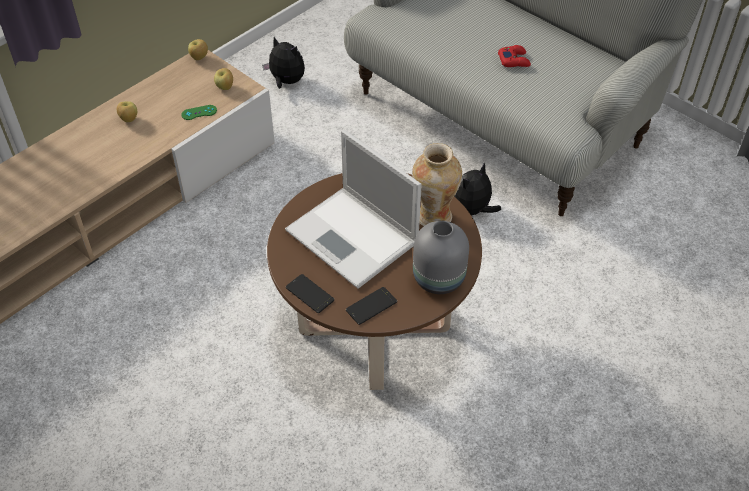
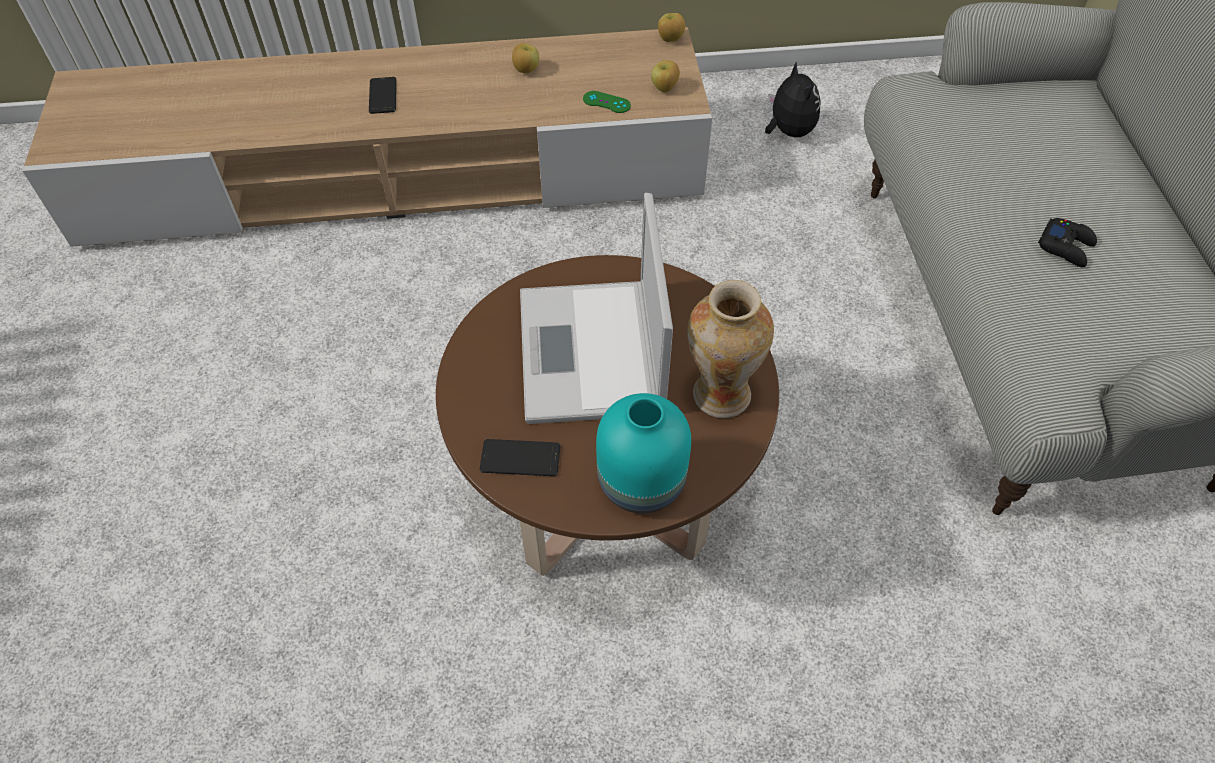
camera: 40 degrees right, 5 degrees up
phone [286,274,334,313] -> phone moved to [369,77,396,114]
grey vase [413,221,469,294] -> turquoise vase [596,393,691,514]
plush toy [454,162,501,216] -> none
red game controller [498,45,531,67] -> black game controller [1038,218,1097,268]

